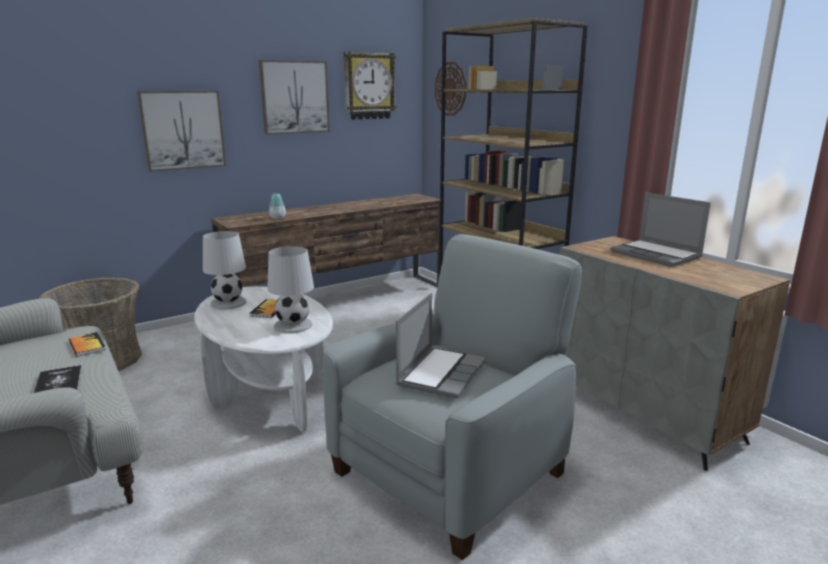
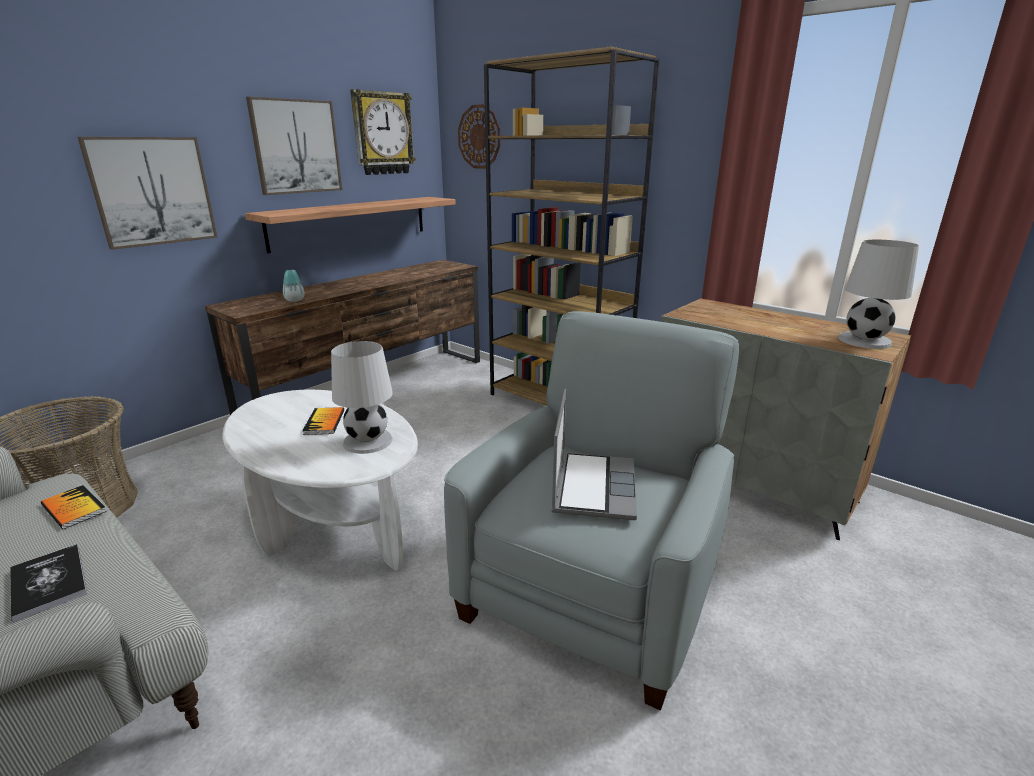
camera: 15 degrees left, 5 degrees up
white table lamp [203,231,246,310] -> white table lamp moved to [838,240,919,349]
laptop [611,192,711,267] -> none
none -> shelf [245,197,456,253]

